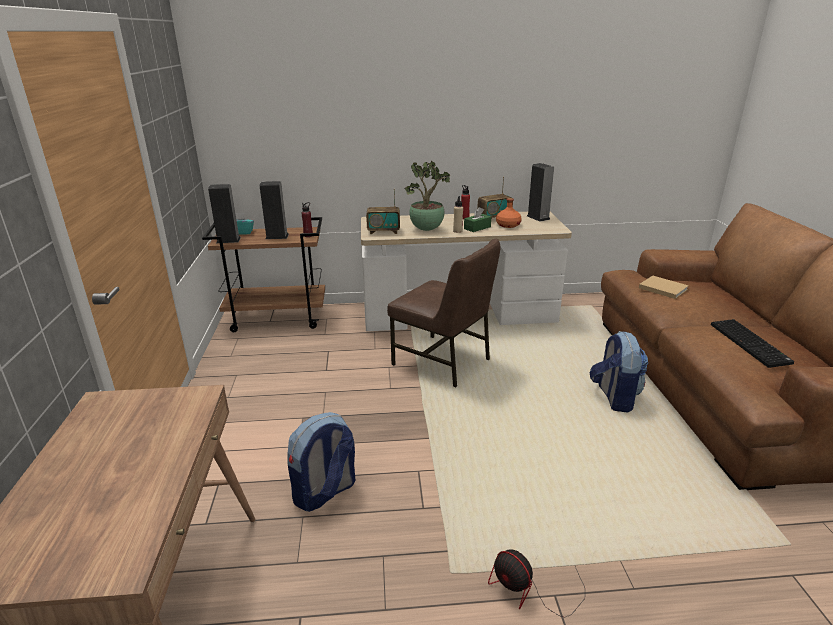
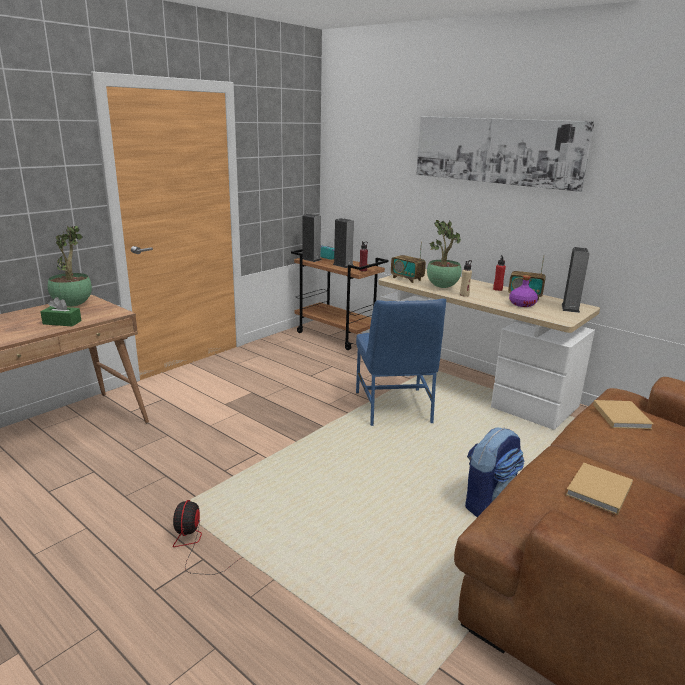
camera: 45 degrees right, 5 degrees down
backpack [287,412,355,512] -> none
brown chair [387,239,501,387] -> blue chair [356,299,446,426]
green tissue box [464,207,491,232] -> green tissue box moved to [40,297,81,326]
orange bottle [496,198,522,228] -> purple bottle [509,275,538,307]
keyboard [711,319,794,368] -> beige book [566,463,633,515]
none -> potted plant [48,225,92,307]
none -> picture [416,116,594,192]

